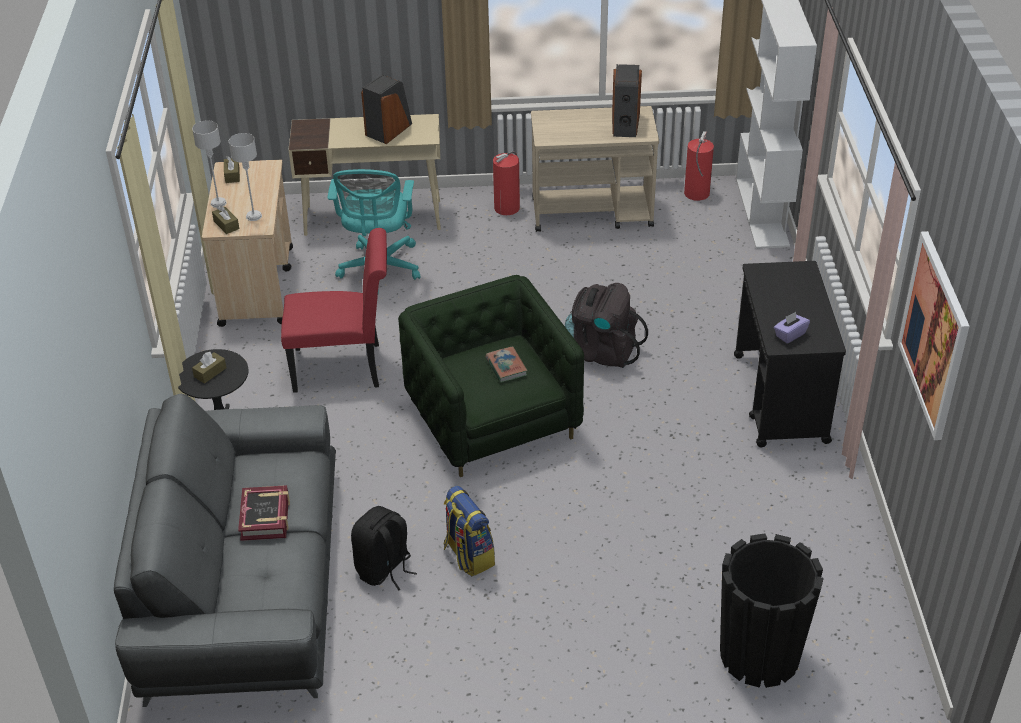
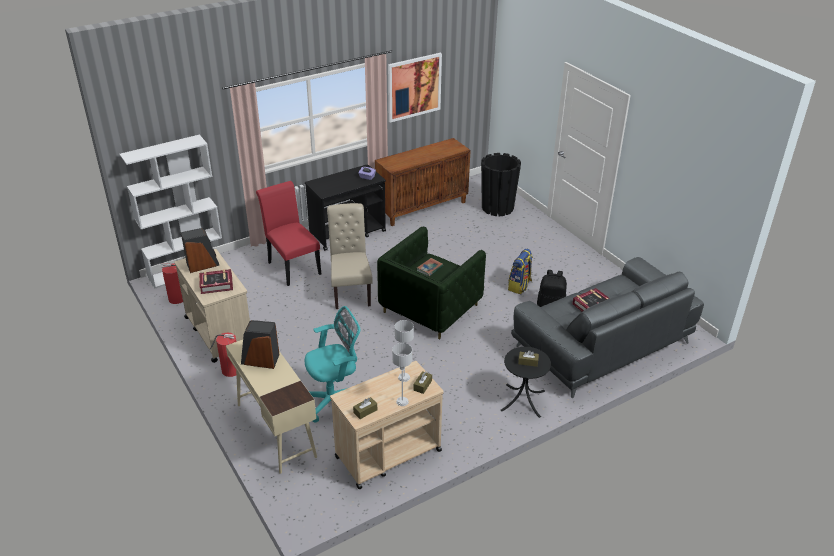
camera: 120 degrees left, 5 degrees down
red chair [281,228,387,393] -> red chair moved to [256,181,321,286]
black backpack [565,283,648,368] -> beige chair [327,203,373,309]
none -> book [199,269,233,294]
none -> brown cabinet [375,138,471,226]

